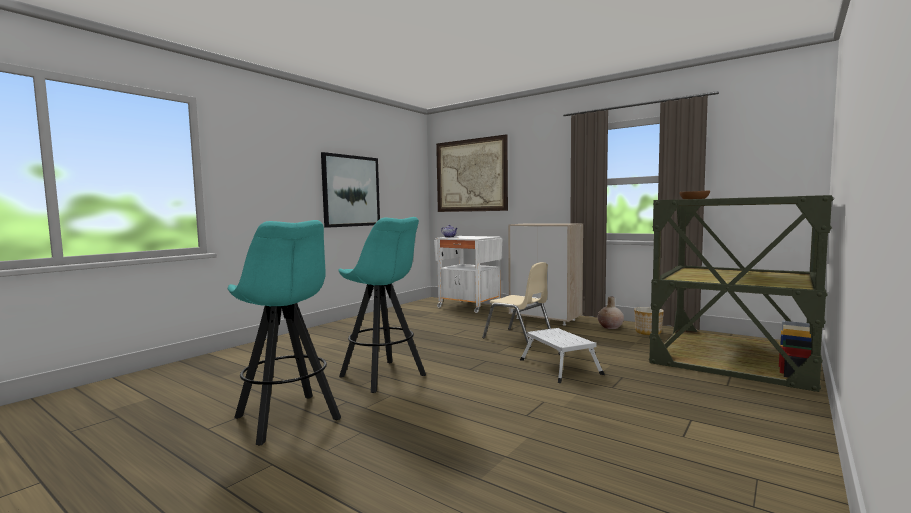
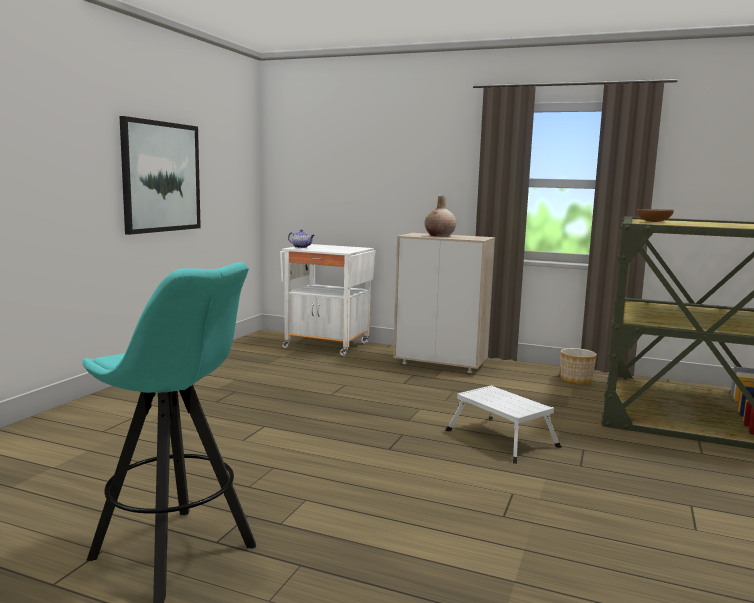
camera: 15 degrees left, 5 degrees up
turquoise stool [338,217,426,393] -> none
picture [436,134,508,212] -> none
beige chair [482,262,551,348] -> none
beige vase [598,296,624,329] -> beige vase moved to [424,196,456,237]

